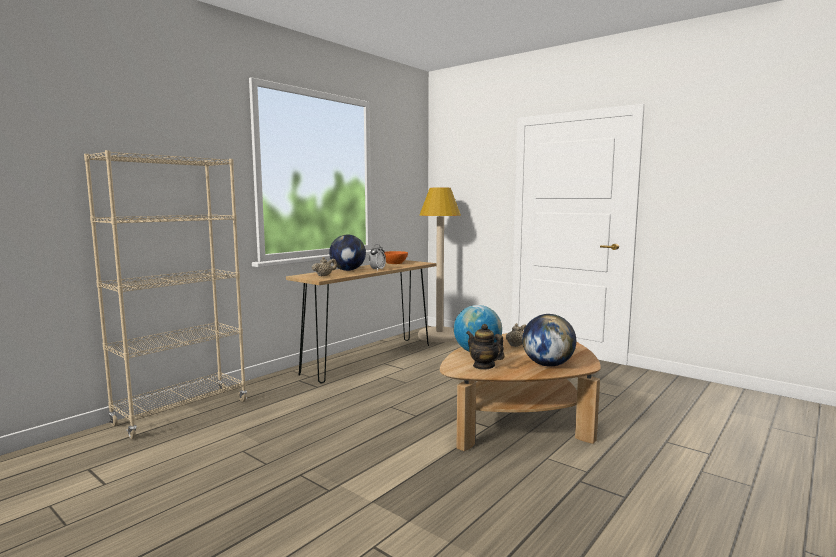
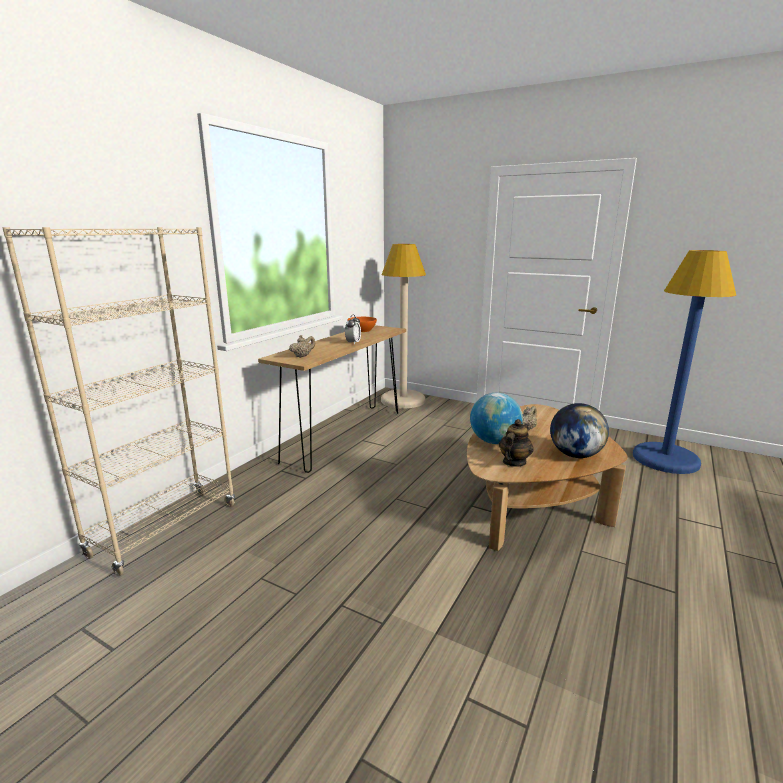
camera: 10 degrees left, 10 degrees up
globe [329,235,366,271] -> none
teapot [466,324,505,370] -> teapot turned 90 degrees clockwise [499,419,534,467]
none -> blue floor lamp [633,250,736,474]

